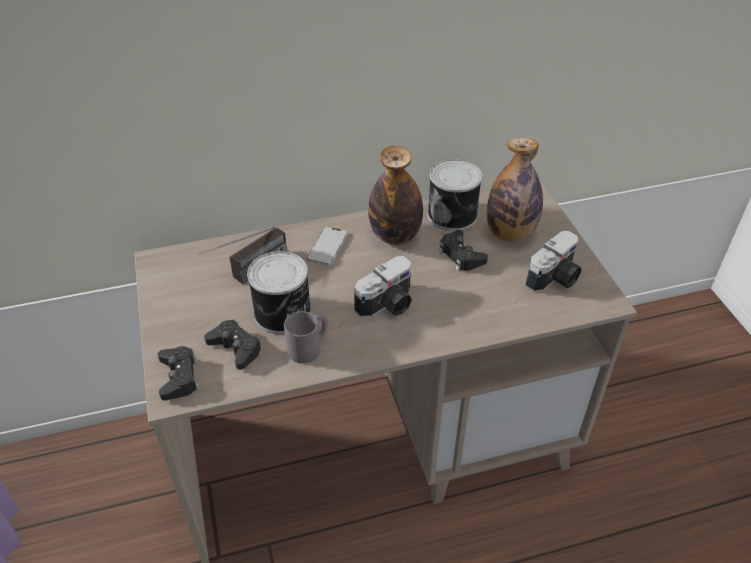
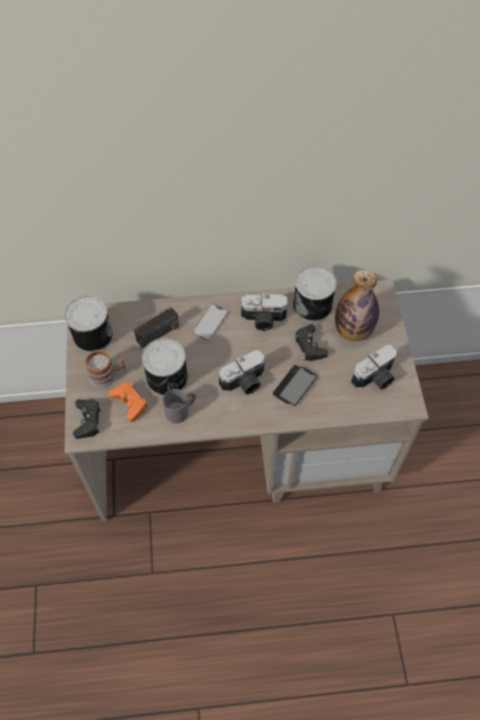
camera: 10 degrees right, 15 degrees up
black game controller [204,320,262,370] -> orange game controller [109,382,148,422]
bottle [368,146,423,245] -> camera [241,294,288,331]
none -> can [65,296,114,353]
none -> mug [85,350,127,388]
none -> phone [273,365,317,406]

